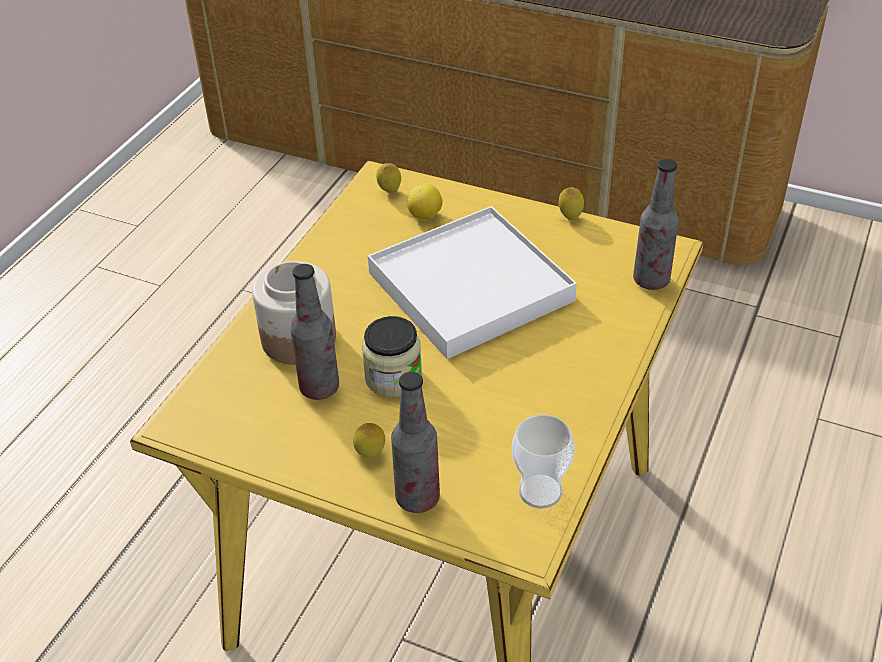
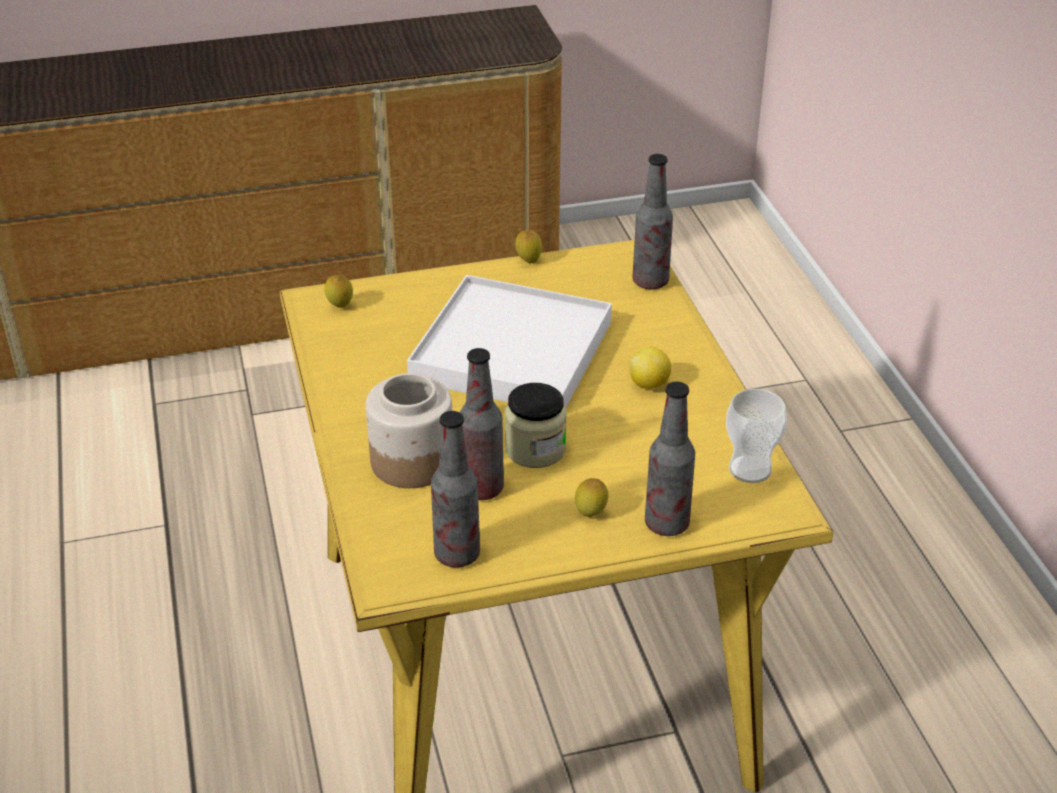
camera: 40 degrees left, 5 degrees down
lemon [407,184,442,219] -> lemon moved to [629,347,671,389]
none -> bottle [431,411,480,568]

